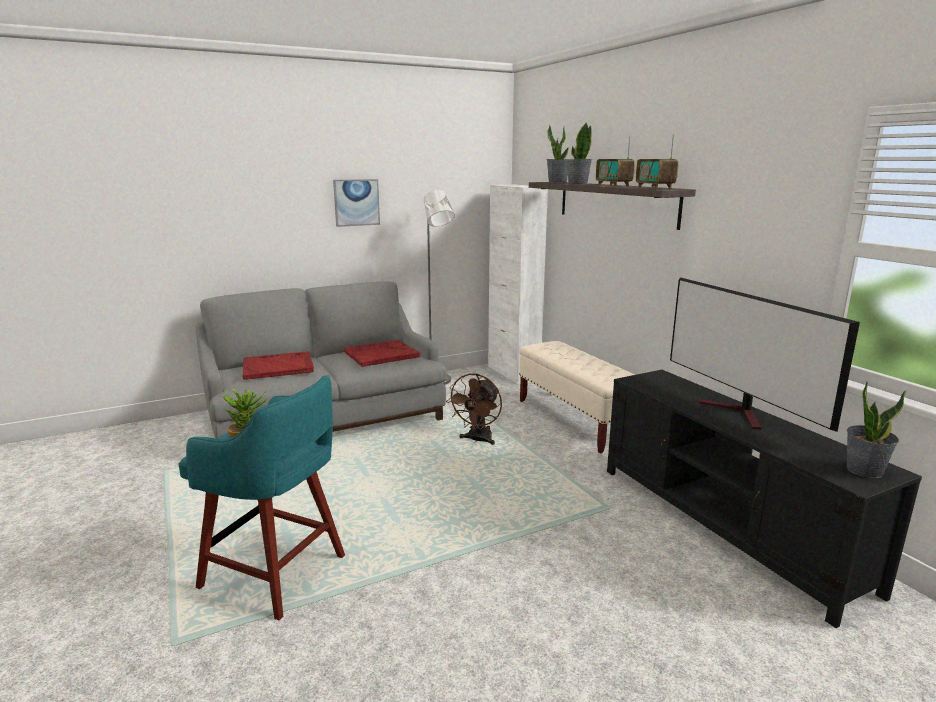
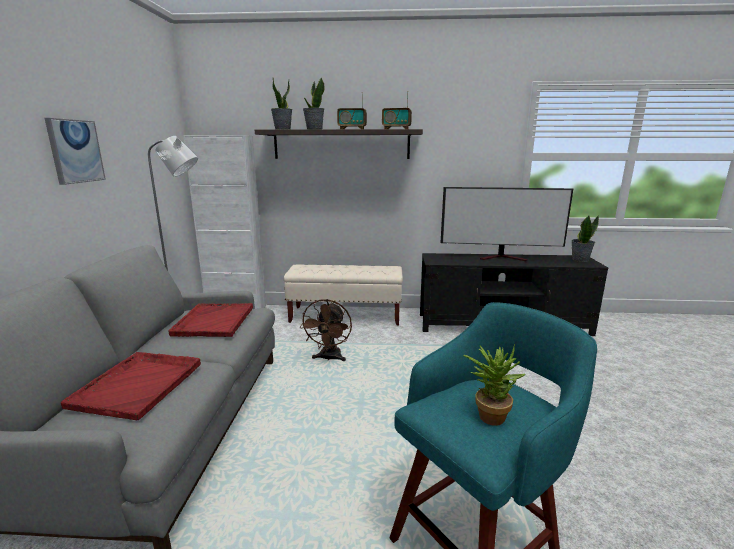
camera: 60 degrees left, 0 degrees up
brown fan [446,374,502,445] -> brown fan turned 45 degrees clockwise [300,299,352,361]

